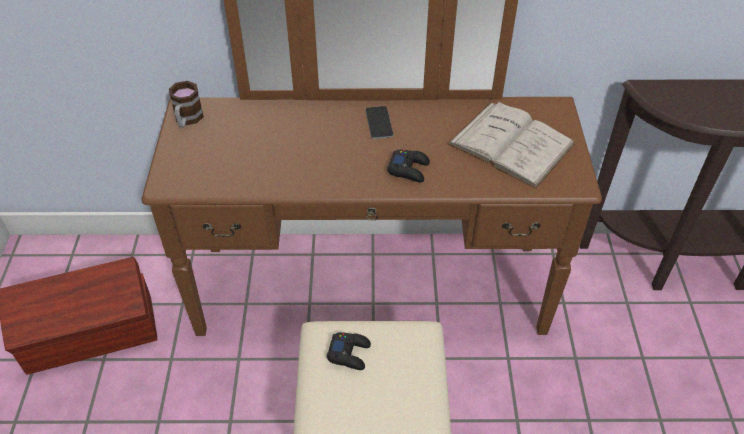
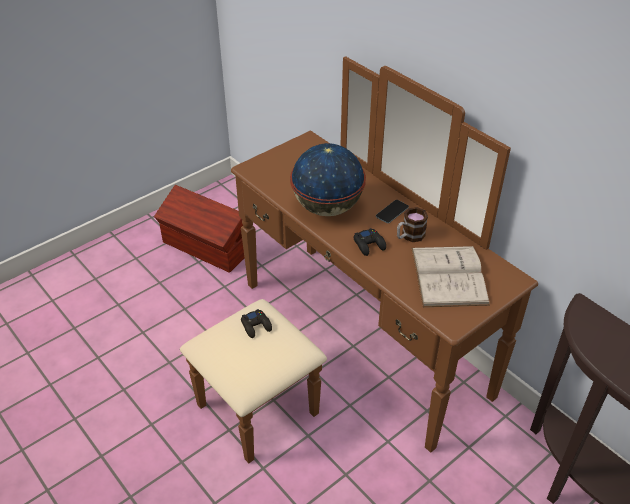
camera: 50 degrees right, 5 degrees down
mug [169,81,204,128] -> mug moved to [397,207,428,242]
none -> globe [290,143,366,216]

